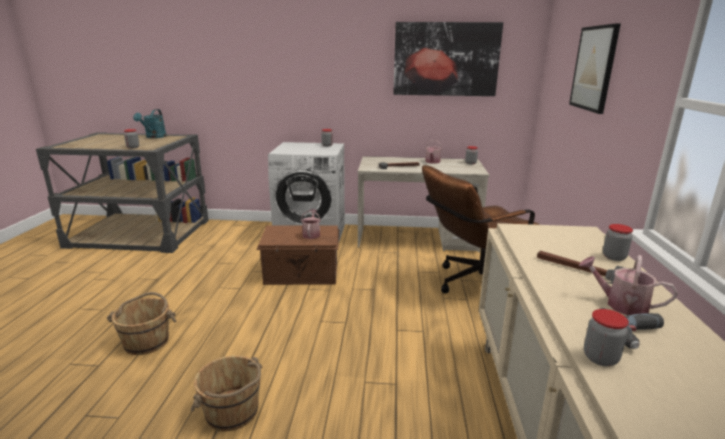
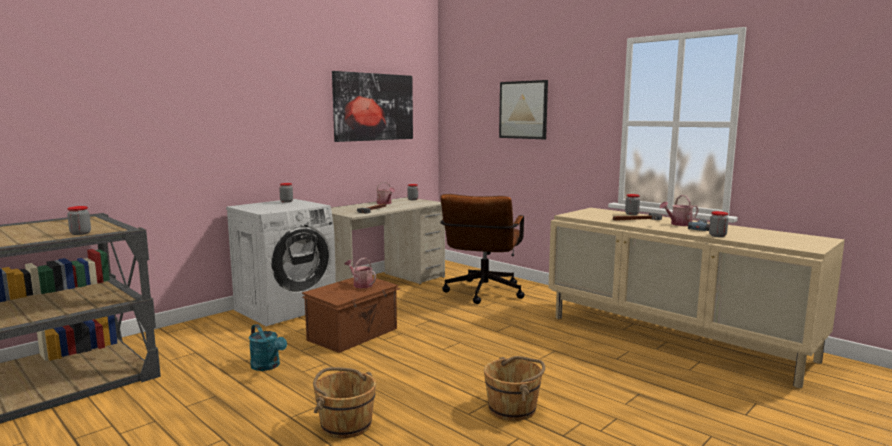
camera: 50 degrees left, 10 degrees down
turquoise watering can [133,109,167,138] -> turquoise watering can moved to [249,324,287,371]

